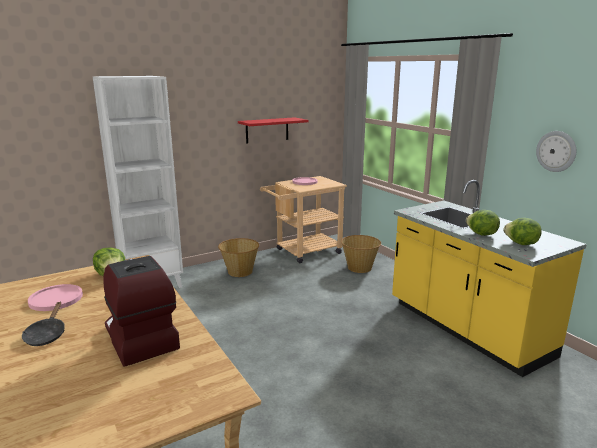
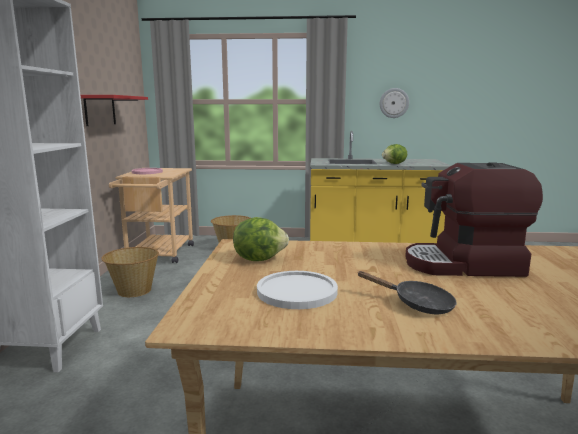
camera: 55 degrees left, 5 degrees down
pink plate [28,284,83,311] -> white plate [257,271,338,309]
lettuce [503,218,542,245] -> none

